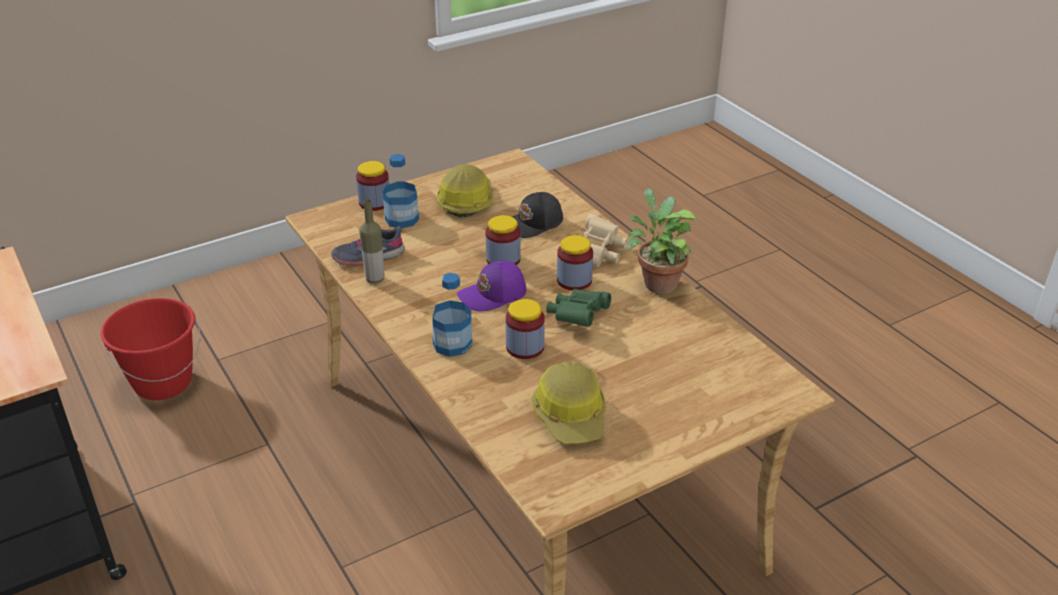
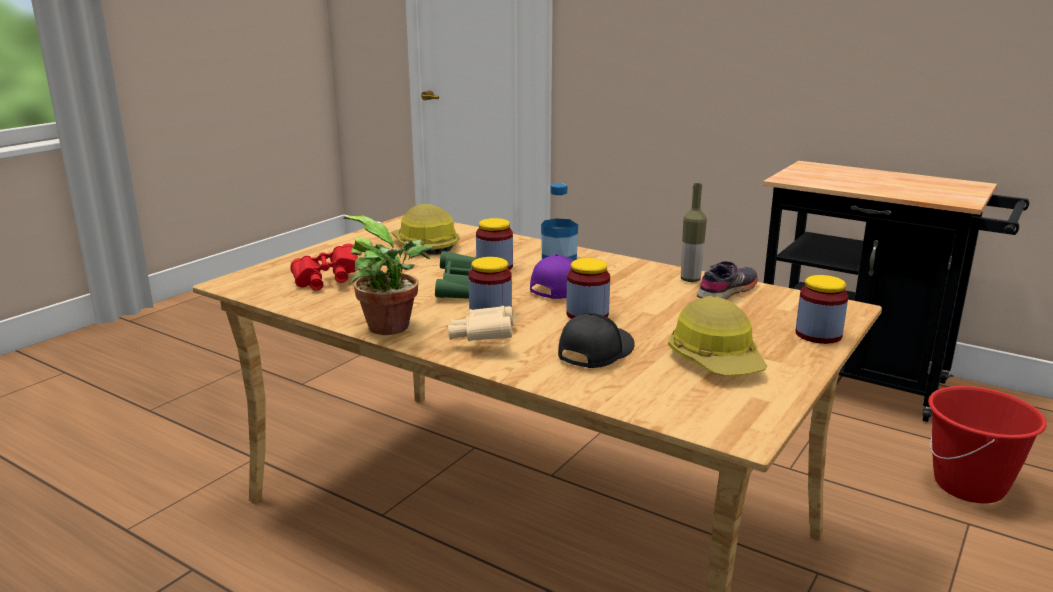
camera: 155 degrees right, 15 degrees down
bottle [383,154,419,228] -> none
none -> red binoculars [291,243,358,291]

